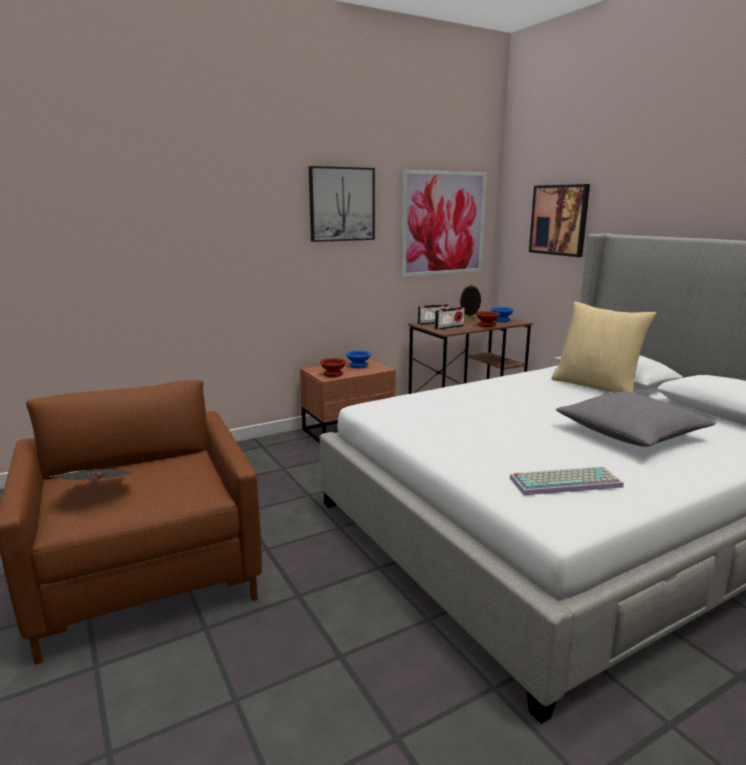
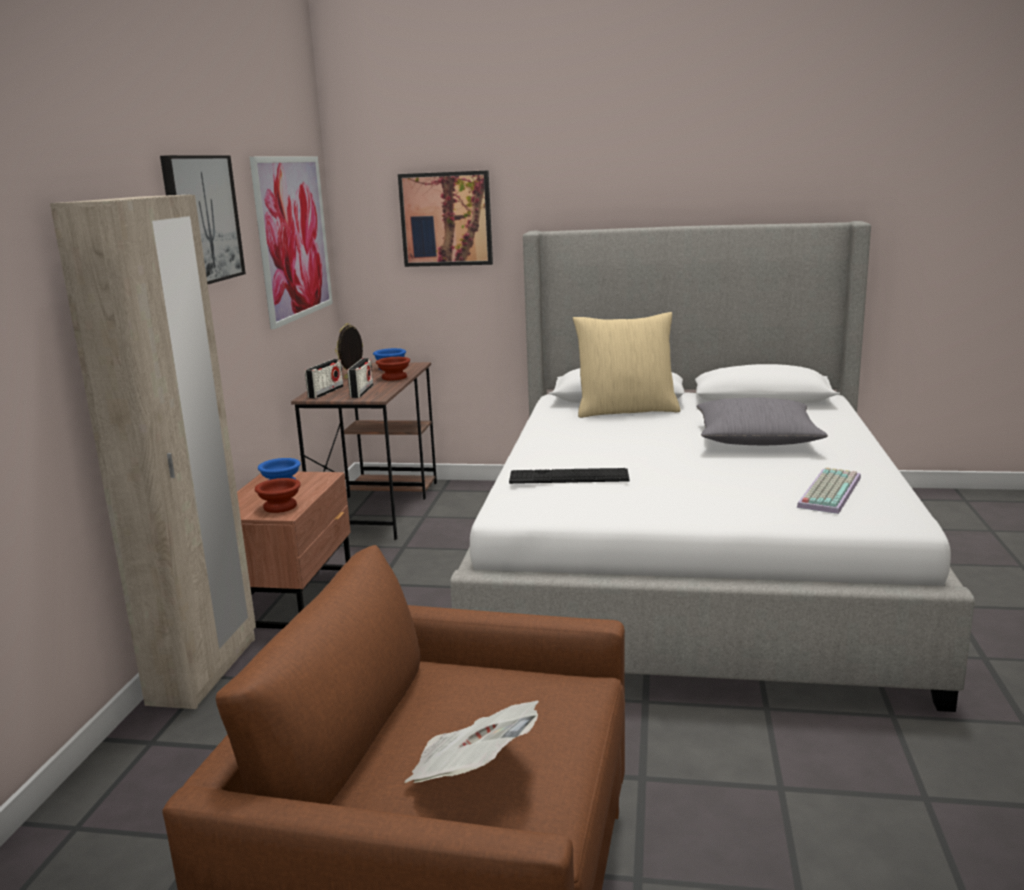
camera: 50 degrees left, 0 degrees up
none -> beige wardrobe [50,194,256,709]
none -> keyboard [509,468,630,484]

